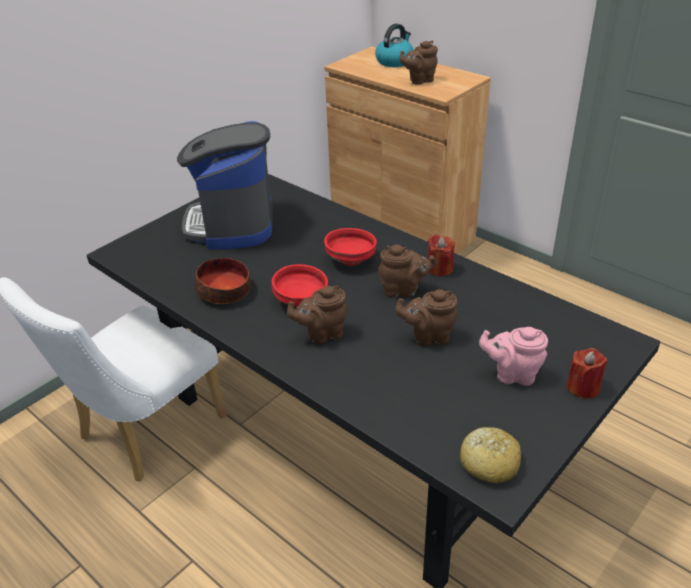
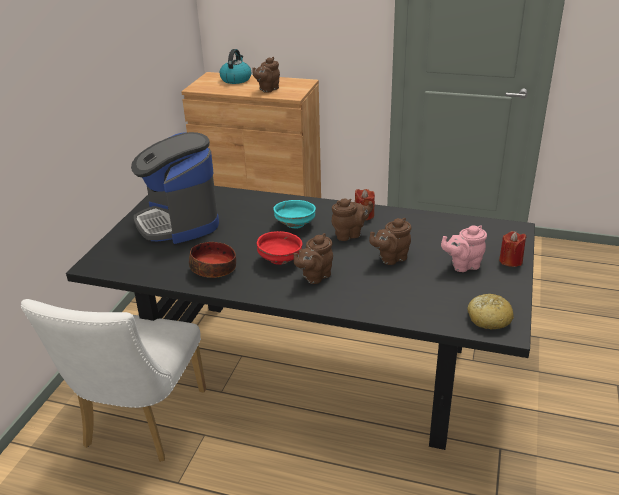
camera: 25 degrees left, 5 degrees down
red bowl [324,228,377,266] -> turquoise bowl [274,200,316,229]

